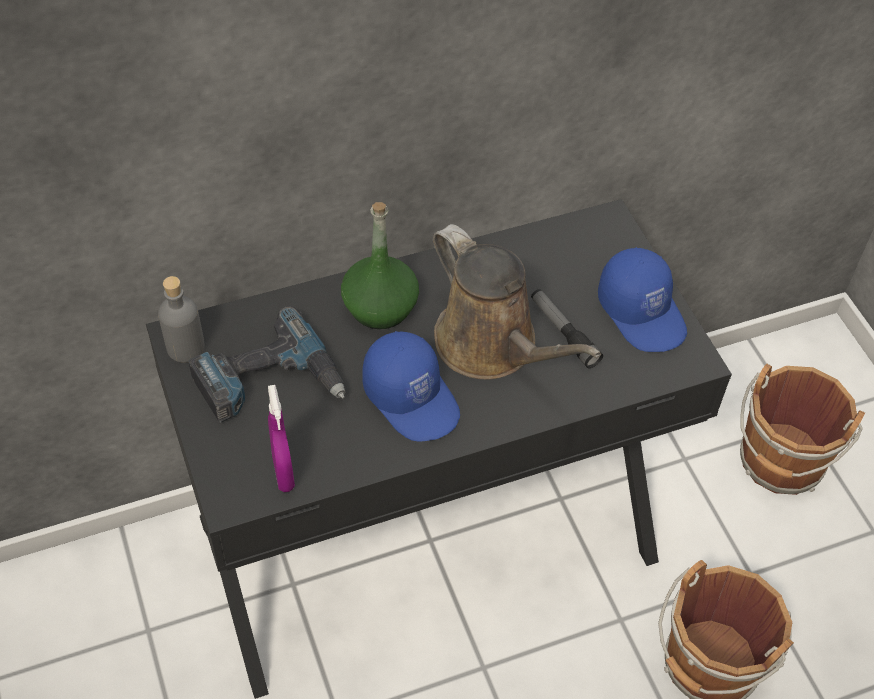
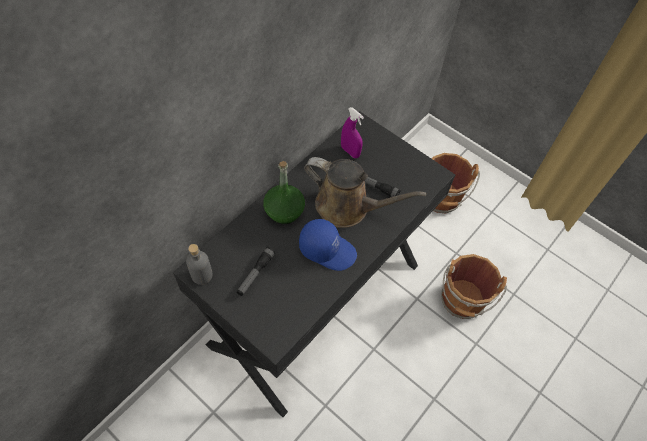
camera: 30 degrees left, 5 degrees up
power drill [188,306,345,422] -> flashlight [236,247,275,296]
purple spray bottle [268,385,295,492] -> purple spray bottle moved to [341,107,364,158]
blue cap [598,247,687,352] -> none

